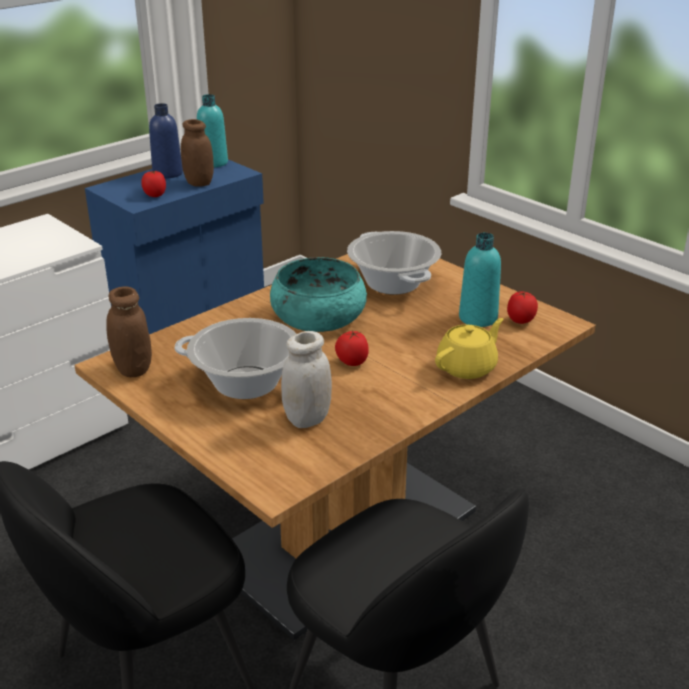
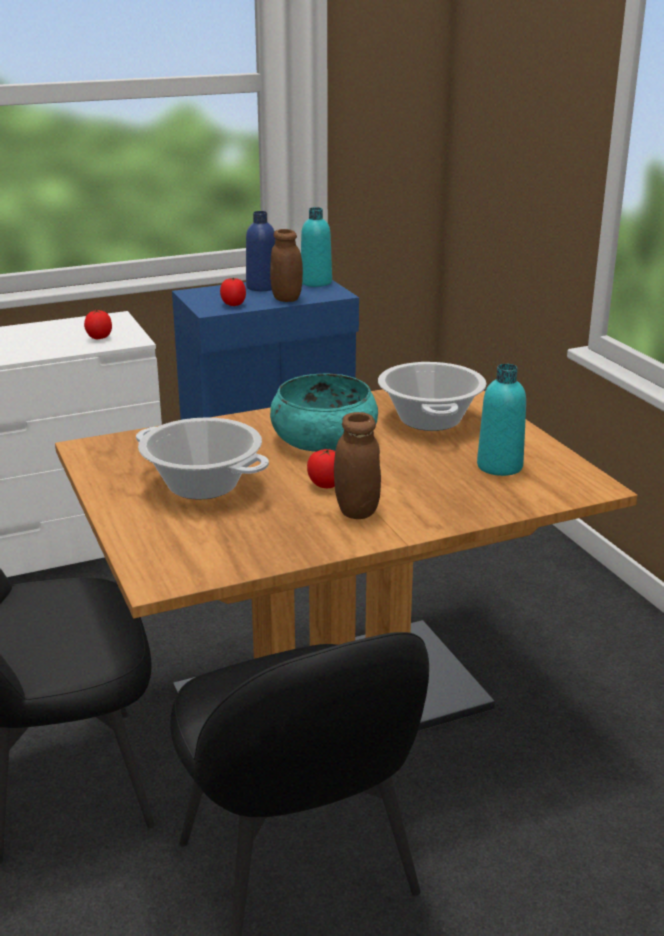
camera: 20 degrees right, 5 degrees down
brown jar [106,286,152,377] -> brown jar moved to [334,412,381,519]
white jar [281,331,332,428] -> none
yellow teapot [435,318,503,379] -> none
tomato [507,291,538,324] -> tomato moved to [84,310,112,339]

